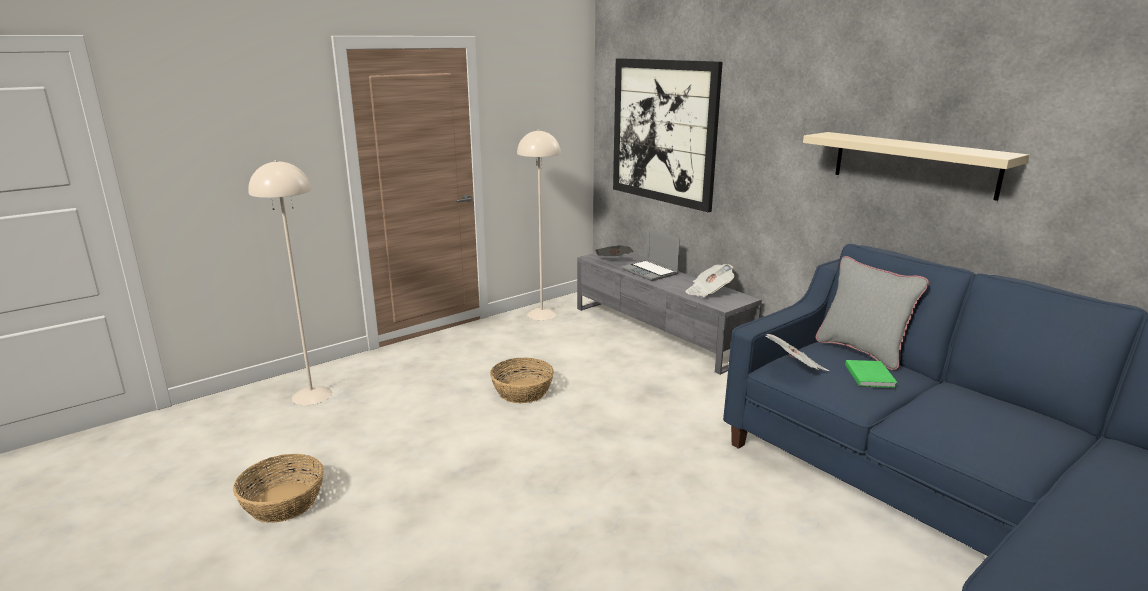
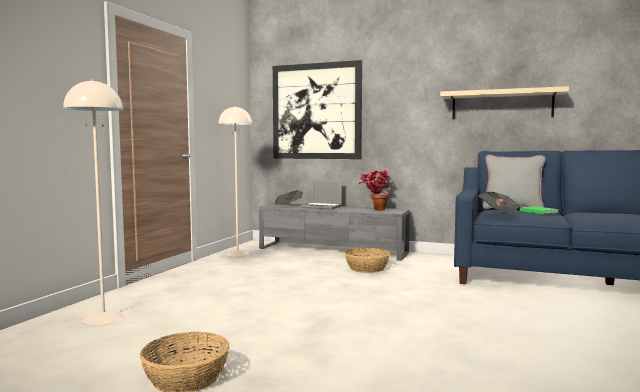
camera: 30 degrees left, 15 degrees down
basket [490,358,554,403] -> basket moved to [345,248,390,273]
newspaper [686,264,735,297] -> potted plant [359,170,389,210]

